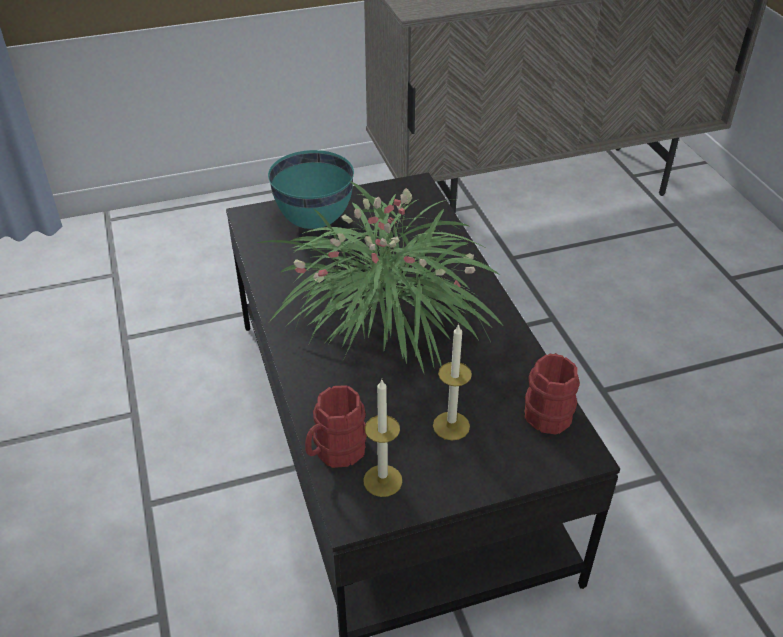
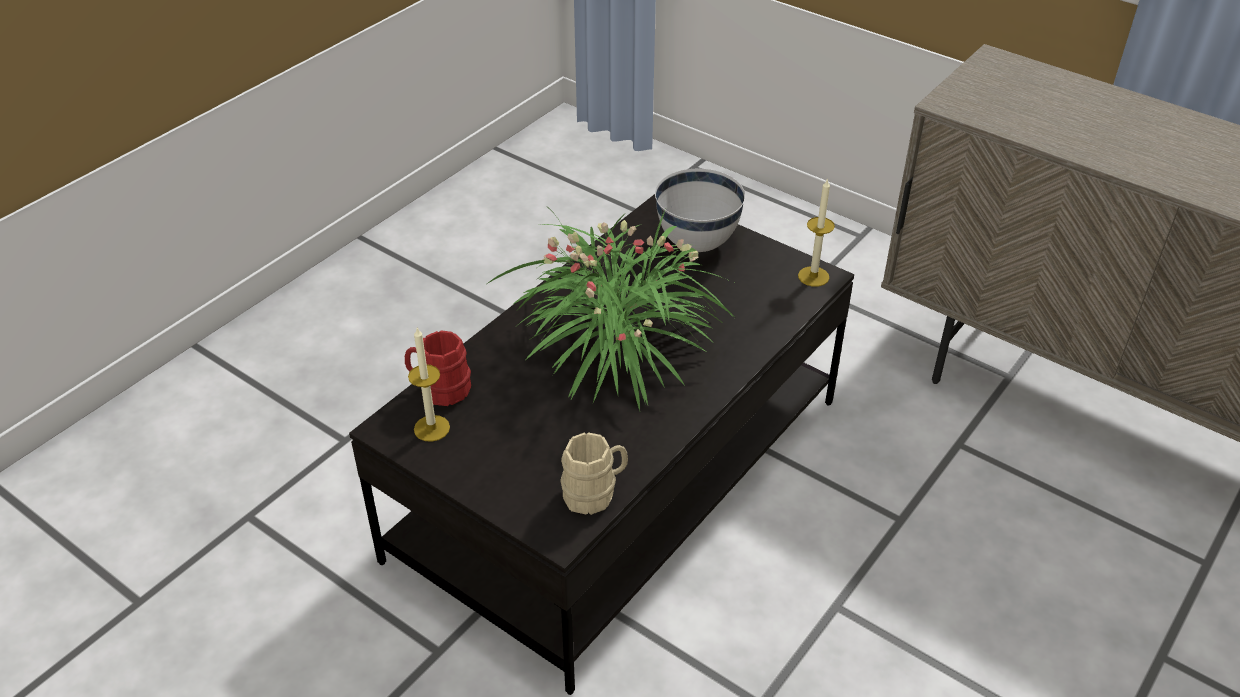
camera: 55 degrees right, 0 degrees up
turquoise bowl [268,150,354,229] -> white bowl [655,169,745,252]
candle [433,324,472,441] -> candle moved to [798,178,835,287]
red mug [524,353,580,435] -> beige mug [560,433,628,515]

